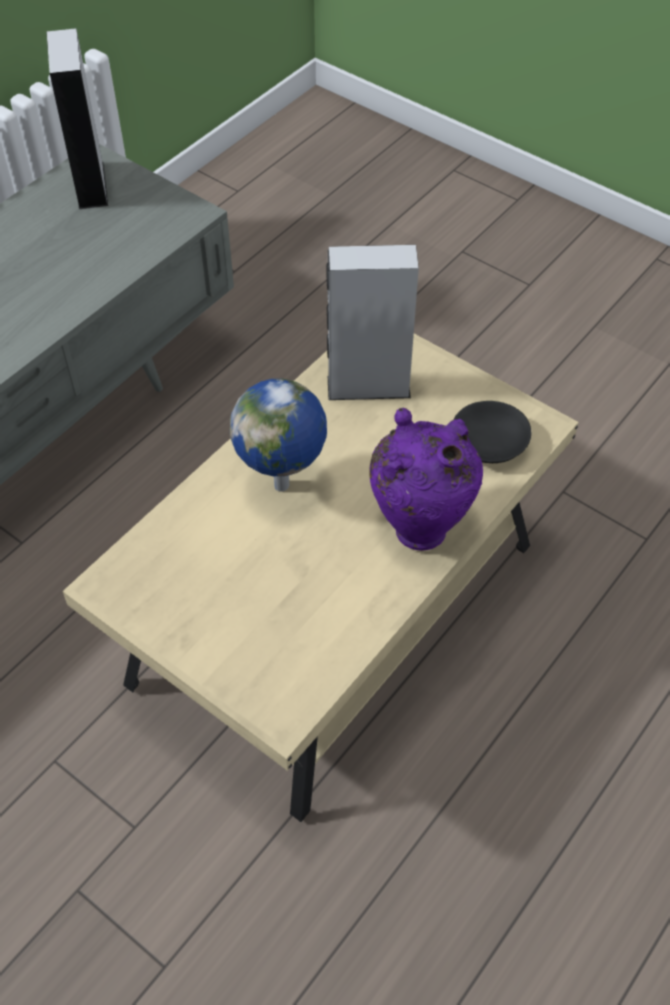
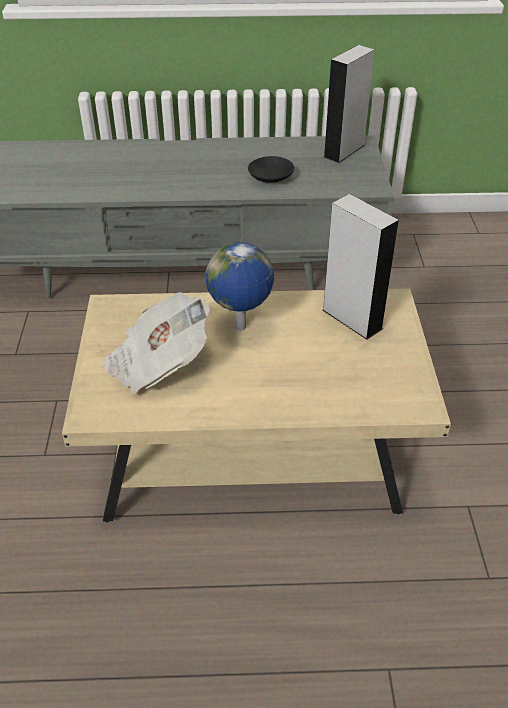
camera: 50 degrees right, 10 degrees down
purple vase [369,408,483,551] -> none
black bowl [454,401,531,463] -> black bowl moved to [248,156,294,183]
none -> newspaper [102,292,211,395]

